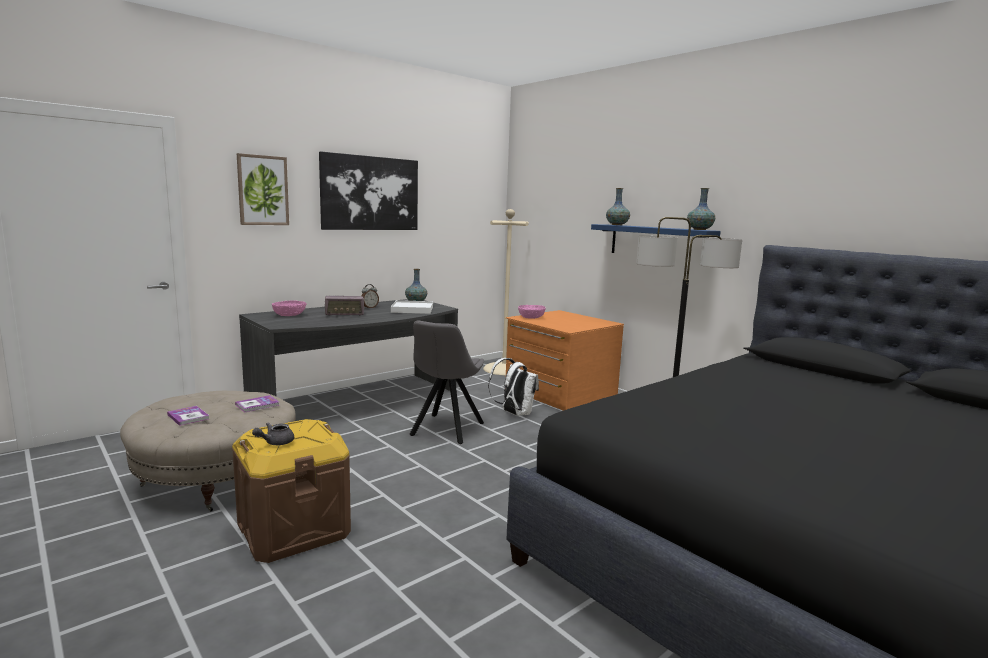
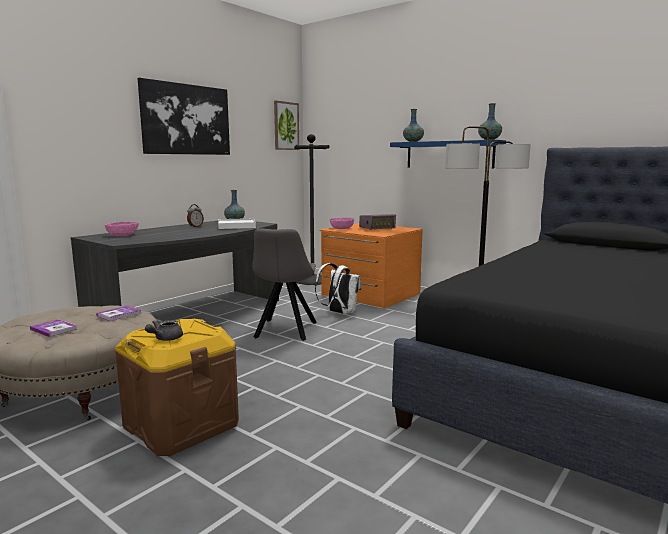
camera: 10 degrees left, 0 degrees up
picture [237,153,289,225] -> picture moved to [274,101,299,150]
radio [325,296,364,315] -> radio moved to [359,214,396,230]
beige clothes rack [483,209,529,375] -> black clothes rack [294,134,330,285]

